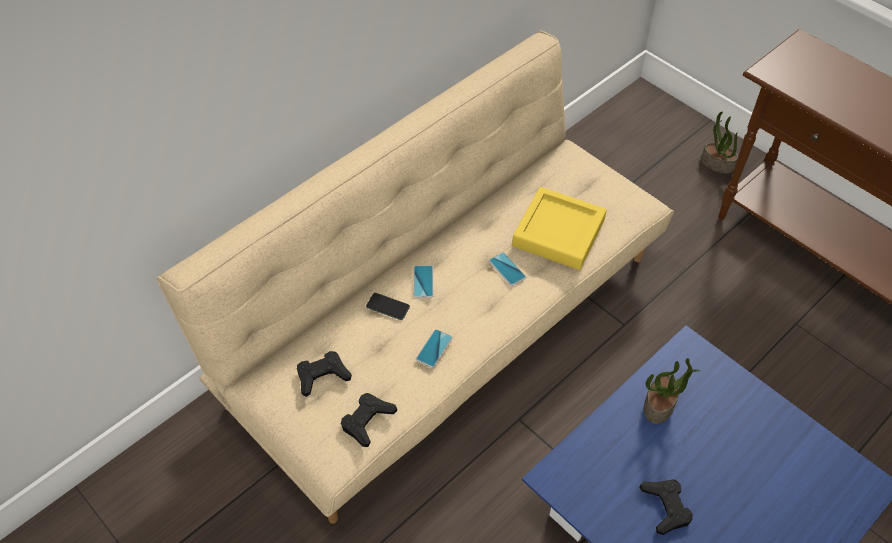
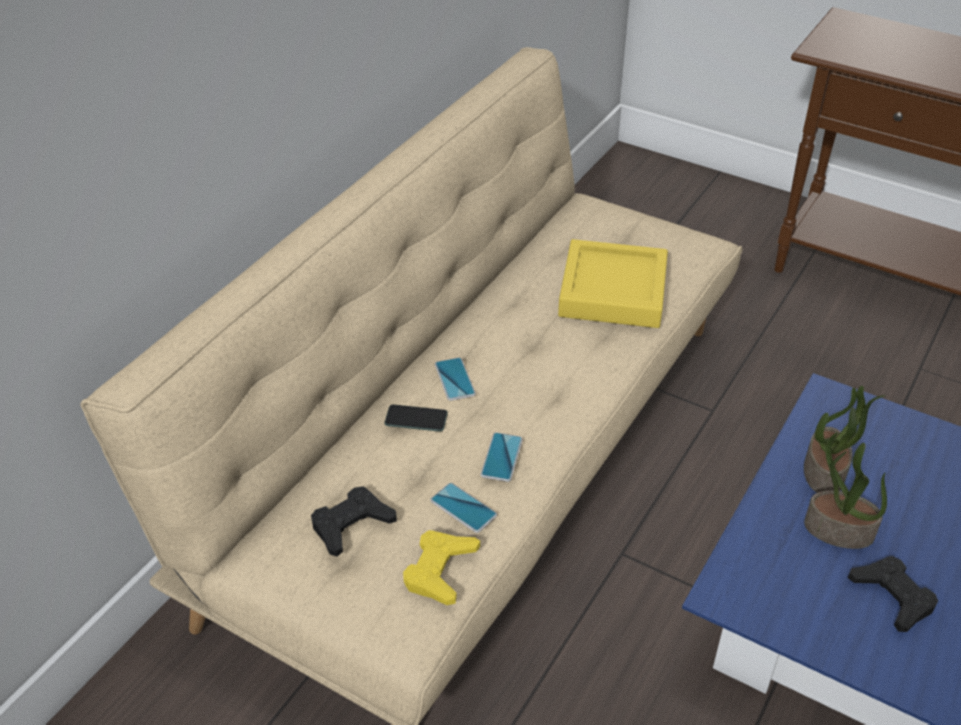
camera: 15 degrees left, 10 degrees down
black game controller [341,393,397,447] -> yellow game controller [403,530,480,605]
phone [489,252,526,286] -> phone moved to [430,483,497,533]
potted plant [701,112,738,174] -> potted plant moved to [804,433,887,549]

